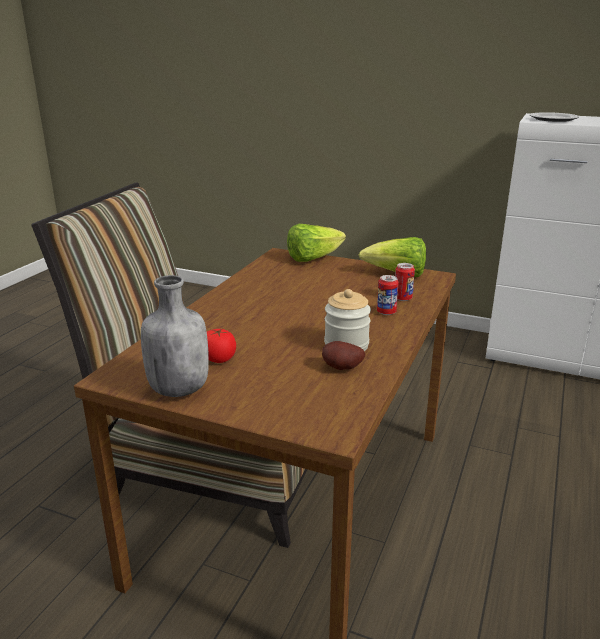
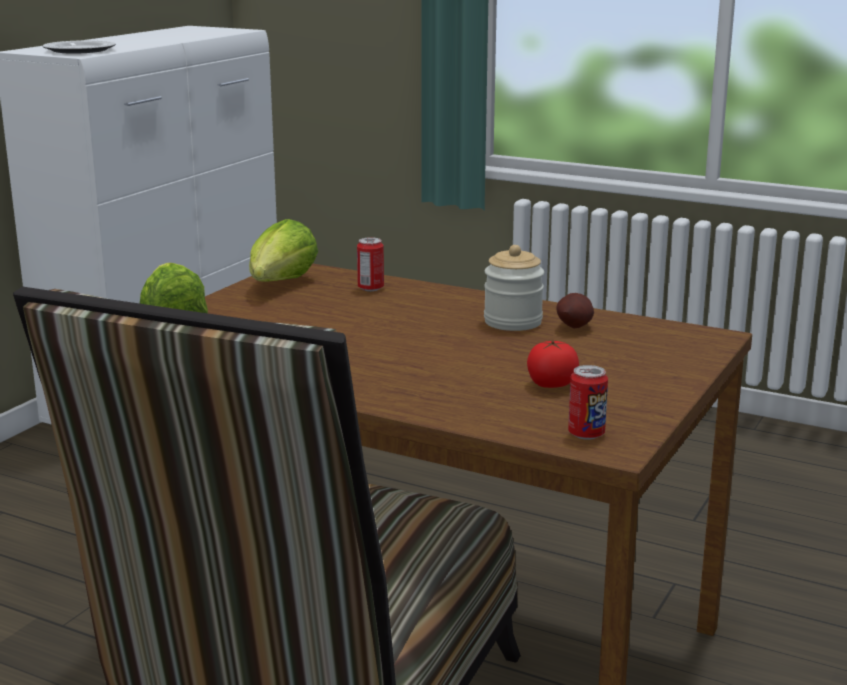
camera: 85 degrees left, 5 degrees down
grey bottle [141,275,209,397] -> none
can [377,275,399,315] -> can moved to [568,365,608,440]

